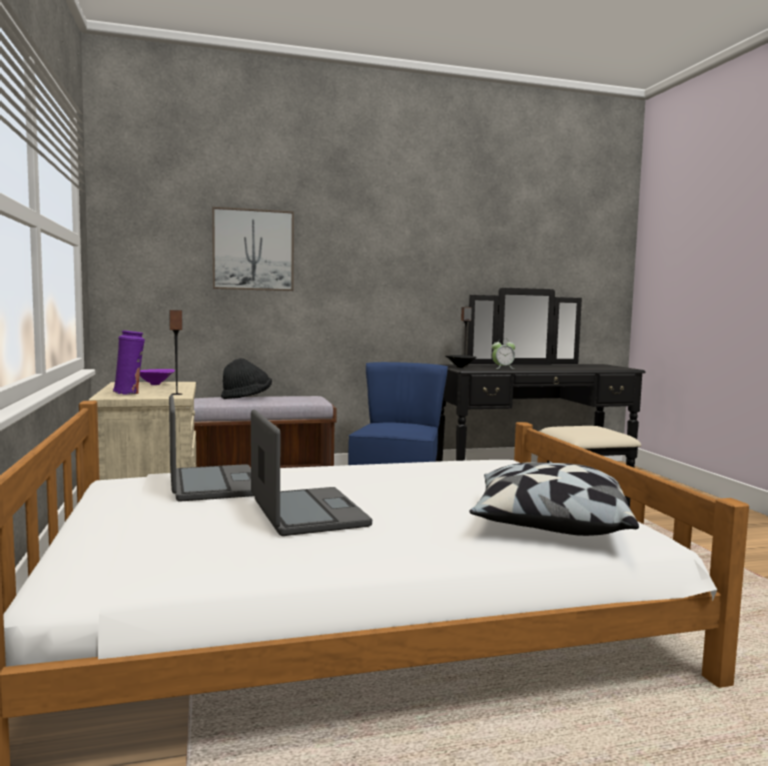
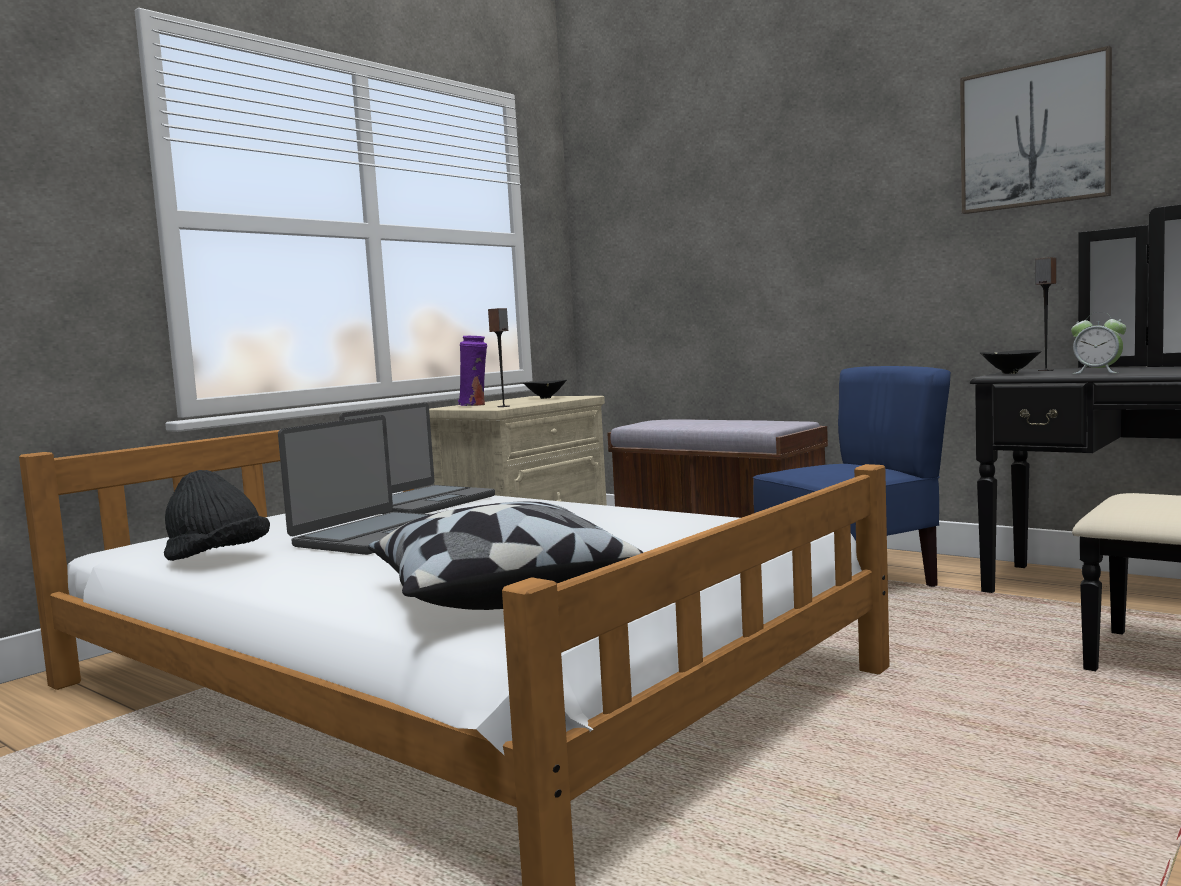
camera: 55 degrees right, 0 degrees up
purple bowl [140,369,175,385] -> black bowl [523,380,567,399]
picture [212,207,294,291] -> picture moved to [960,46,1112,214]
black hat [221,358,272,399] -> black hat moved to [164,470,270,561]

